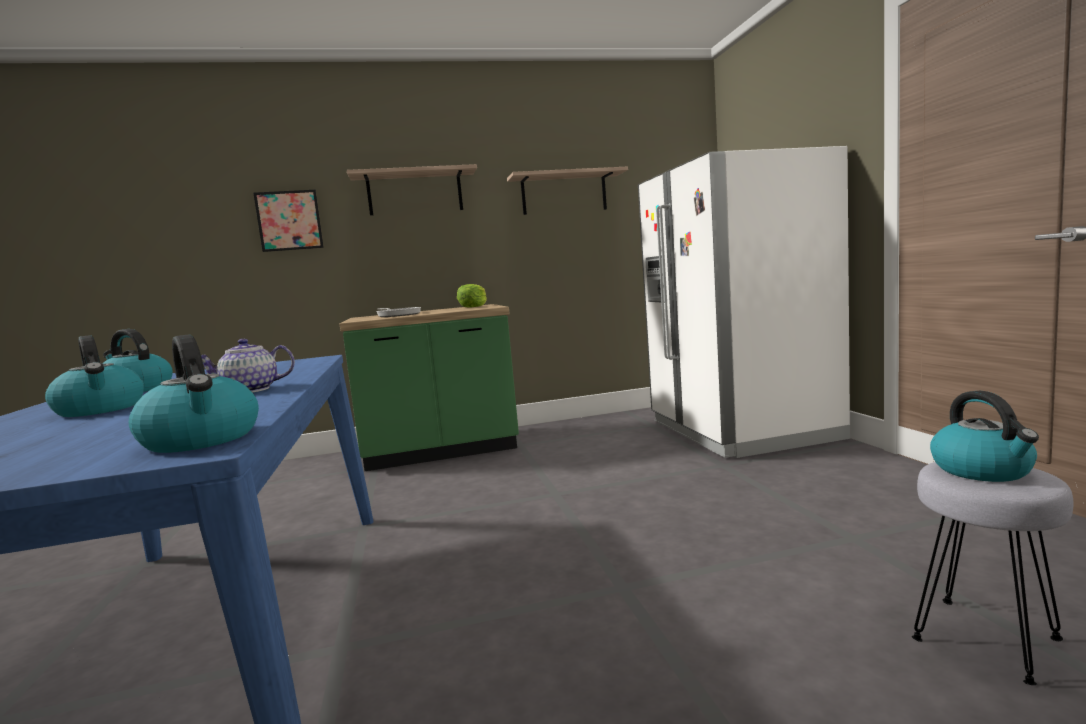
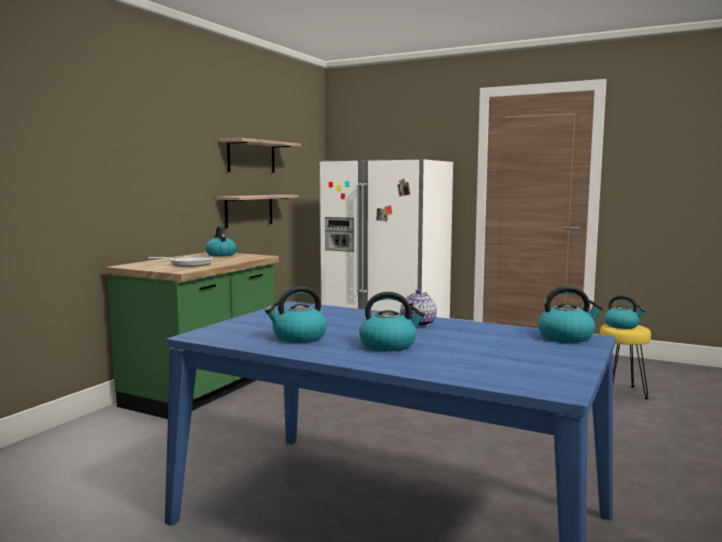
camera: 50 degrees left, 0 degrees up
picture [253,190,324,252] -> none
shelf [347,164,477,216] -> shelf moved to [217,195,299,228]
lettuce [457,284,487,308] -> kettle [205,226,237,257]
grey stool [912,462,1074,685] -> yellow stool [600,324,651,399]

